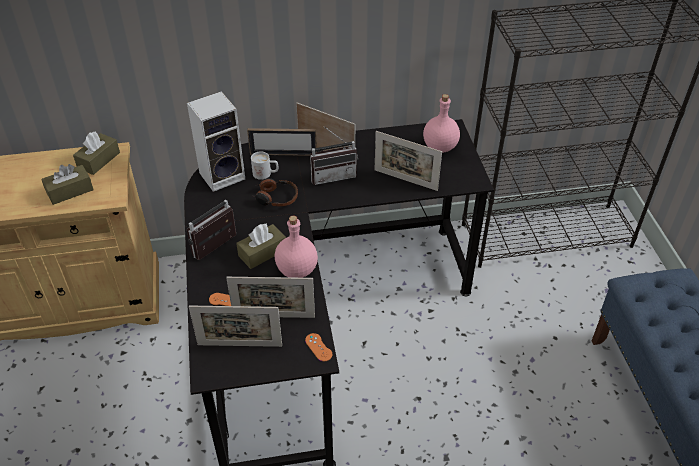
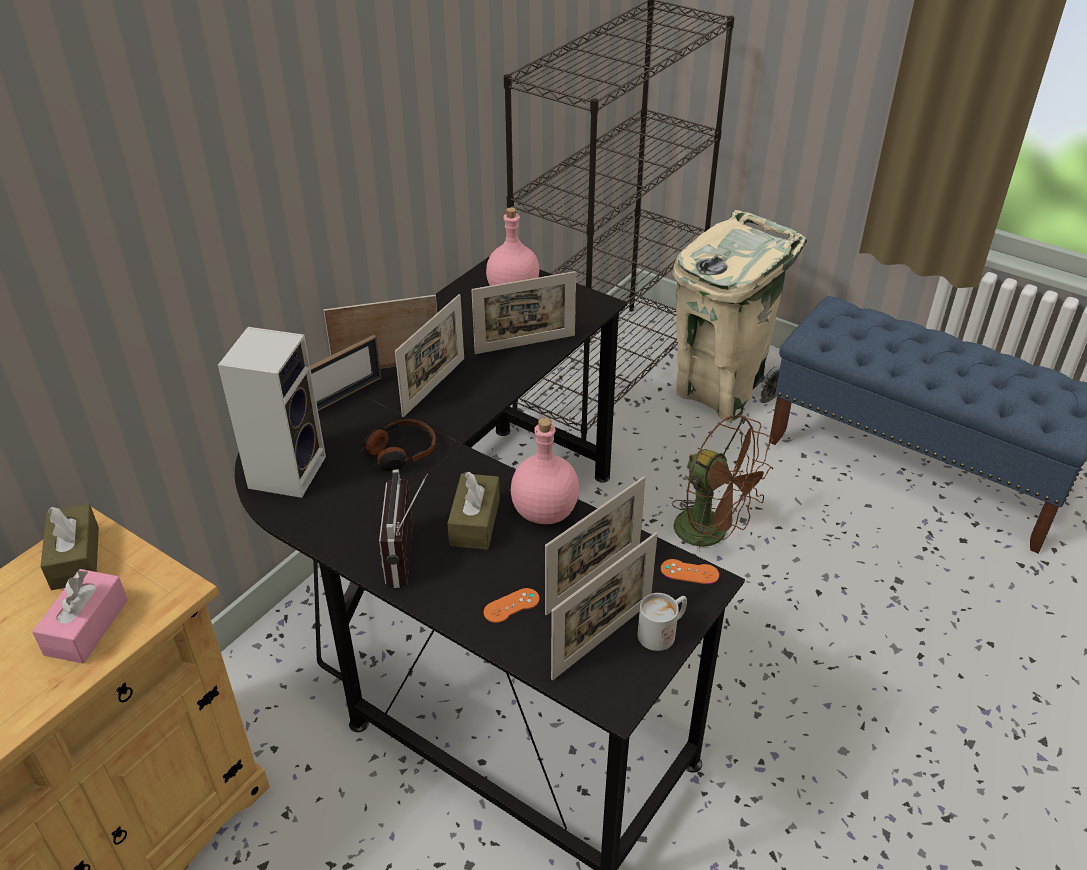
camera: 45 degrees left, 5 degrees down
brown tissue box [41,164,94,205] -> pink tissue box [32,569,128,664]
white mug [251,151,278,180] -> white mug moved to [638,593,687,651]
radio [310,126,358,185] -> picture frame [395,294,464,417]
none -> beige trash can [672,210,807,422]
none -> brown fan [672,414,773,556]

